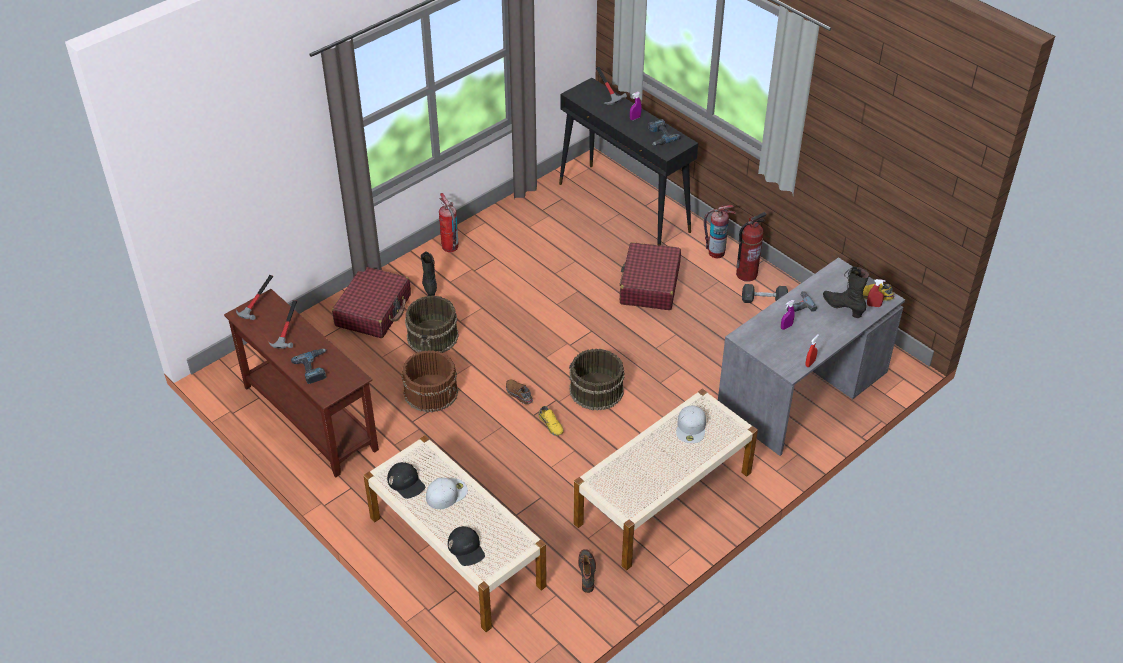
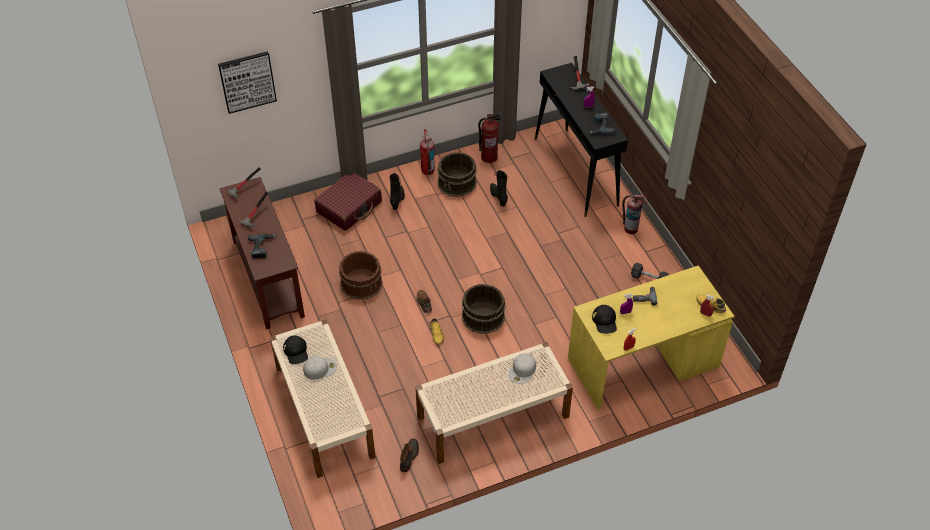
camera: 20 degrees right, 5 degrees up
brown bucket [405,296,459,353] -> brown bucket moved to [437,152,477,197]
black cap [448,526,485,566] -> black cap moved to [592,305,617,334]
red suitcase [620,242,681,310] -> none
grey desk [718,257,905,456] -> yellow desk [568,265,734,410]
fire extinguisher [736,212,766,282] -> fire extinguisher moved to [478,113,501,163]
black boot [823,267,869,318] -> black boot moved to [490,170,508,206]
none -> picture [218,51,277,114]

